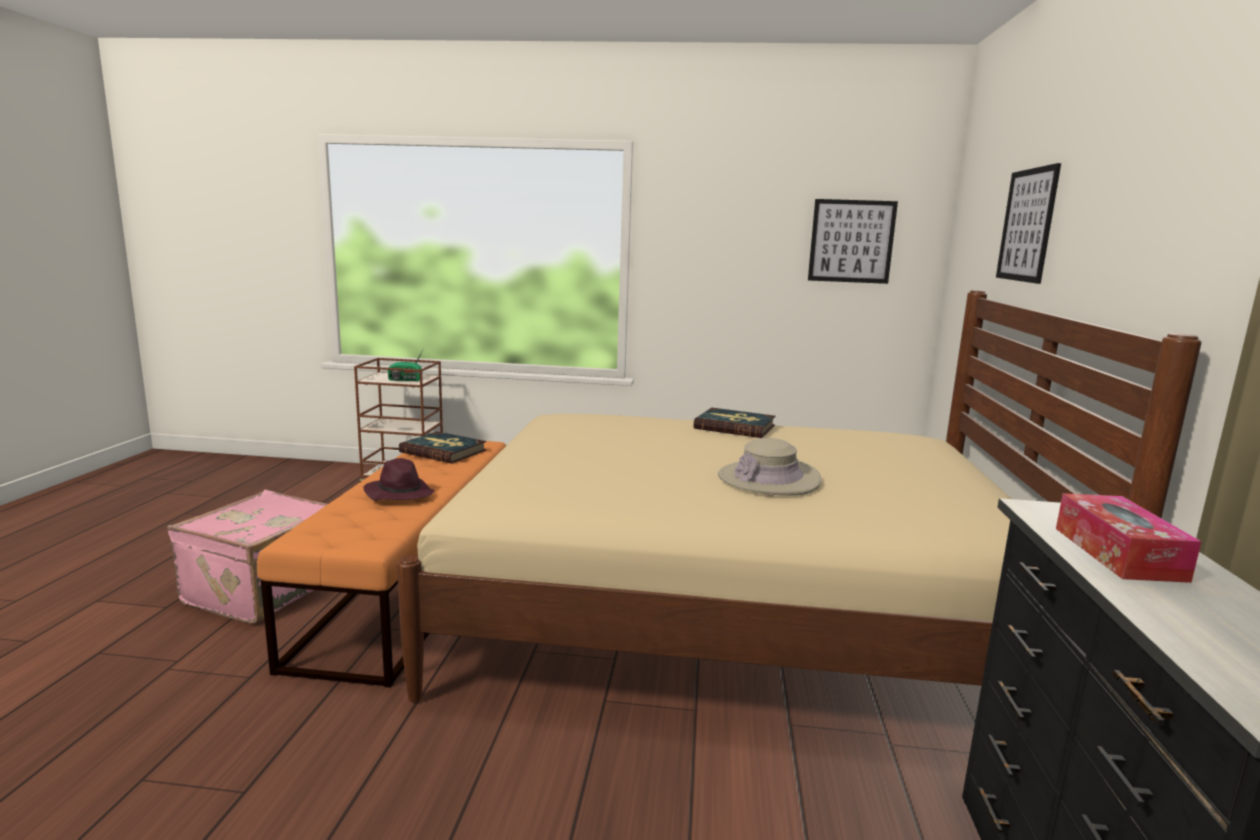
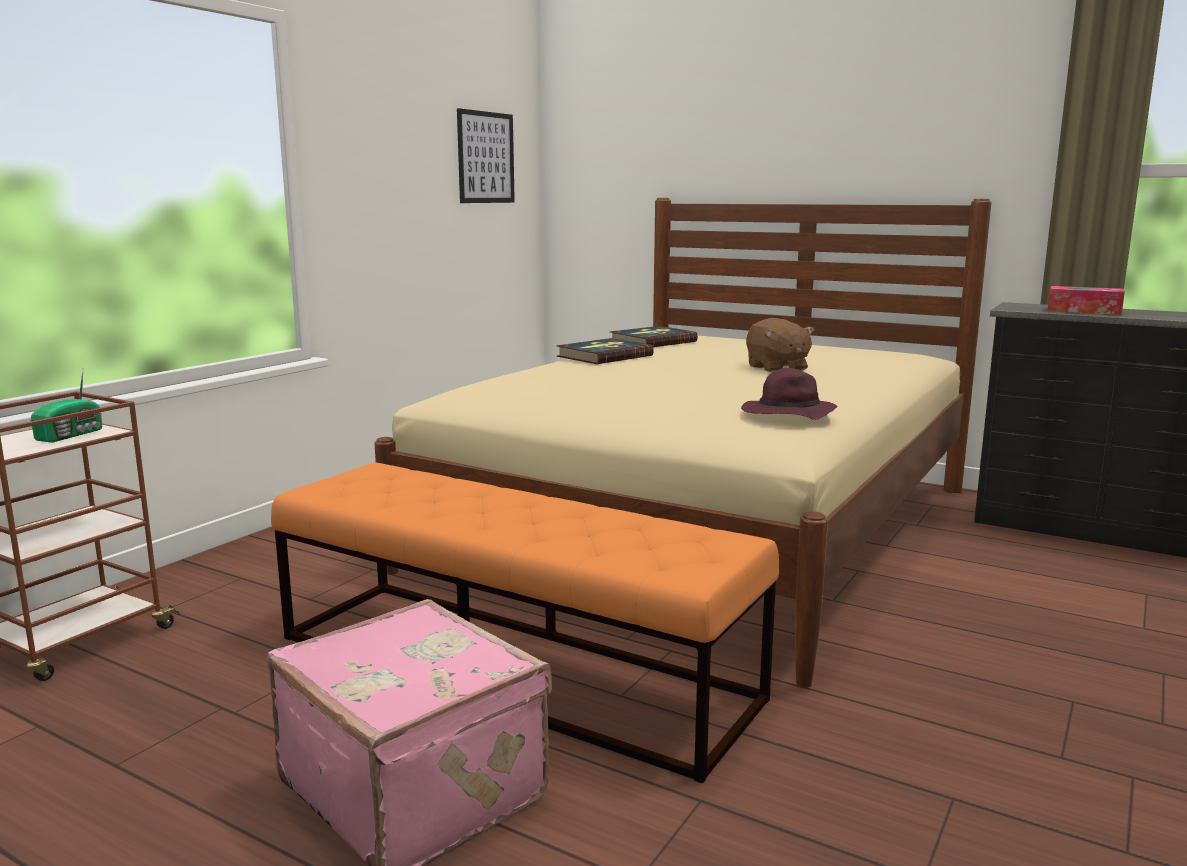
camera: 65 degrees left, 0 degrees up
purple hat [363,458,434,501] -> purple hat moved to [741,368,838,420]
book [399,432,486,464] -> book moved to [610,326,698,347]
beige hat [718,438,821,496] -> brown plush toy [746,318,815,373]
picture [996,163,1061,284] -> none

